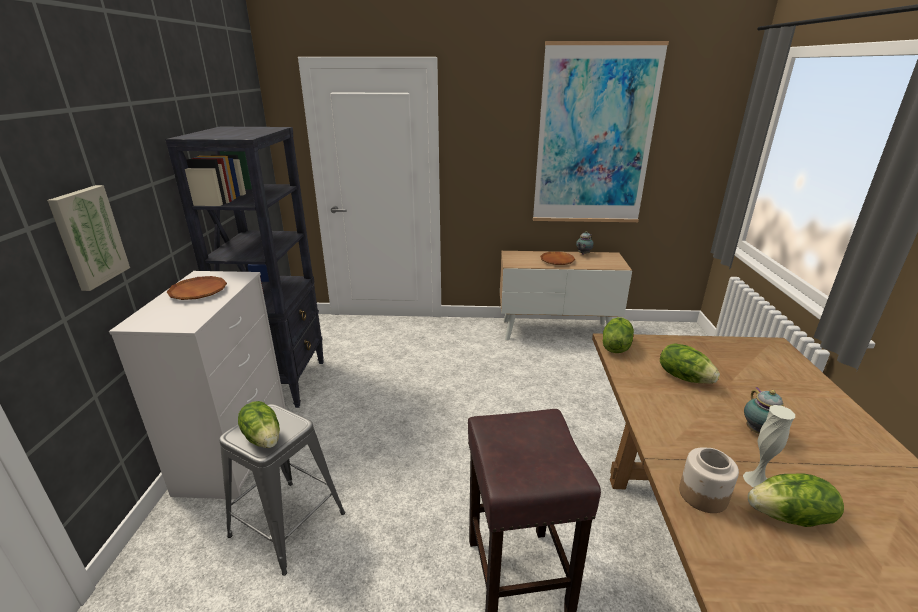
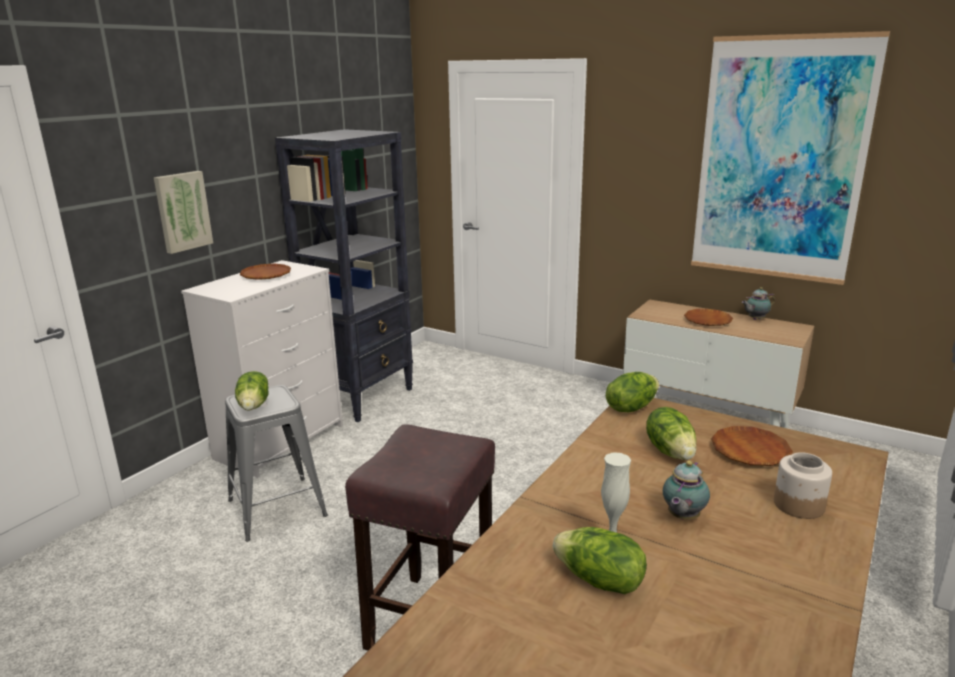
camera: 30 degrees right, 5 degrees down
jar [679,447,739,513] -> jar moved to [774,452,832,519]
none -> brown plate [711,426,793,466]

